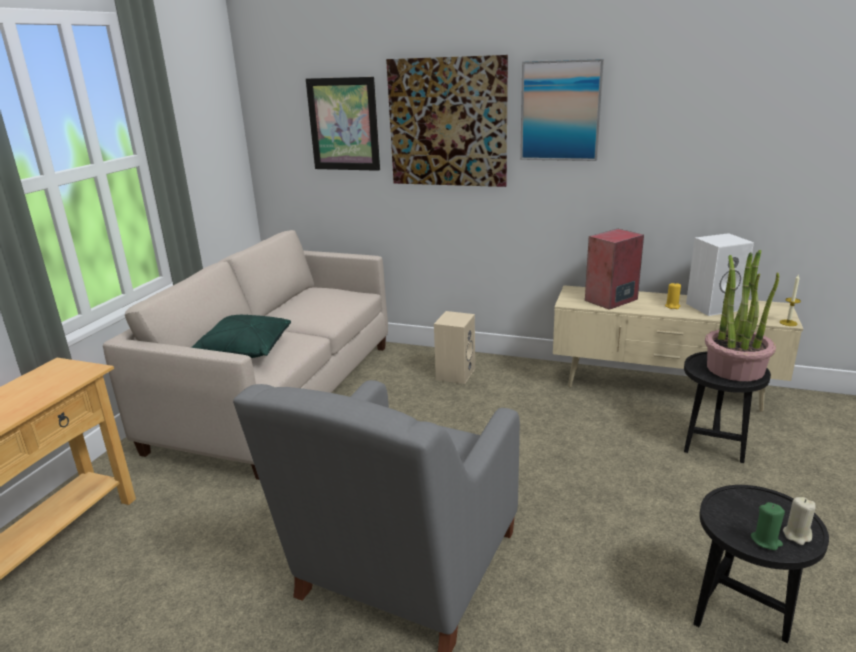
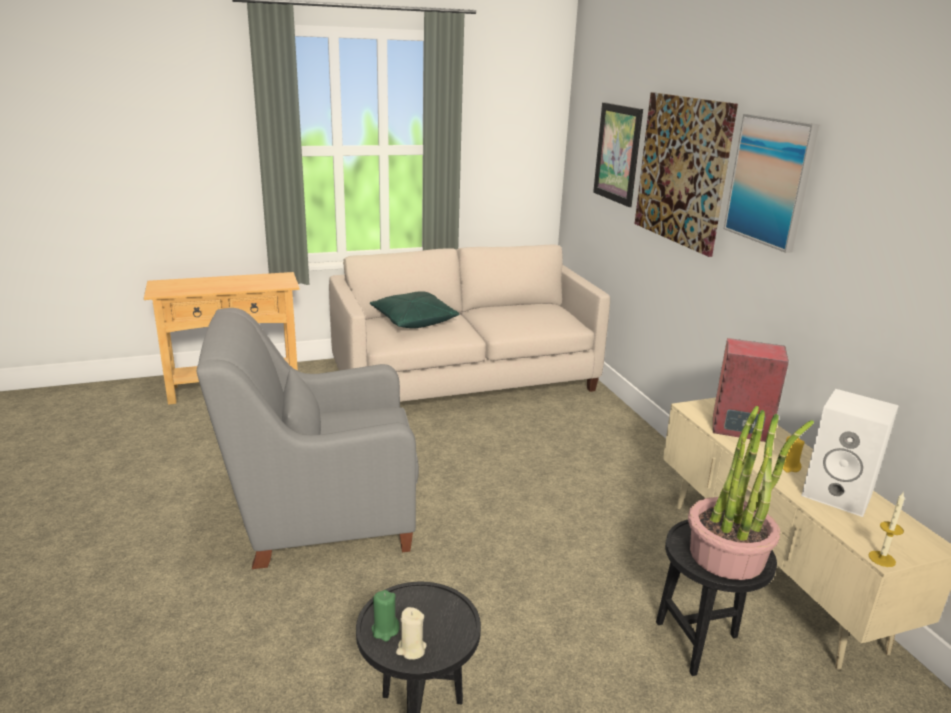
camera: 50 degrees right, 0 degrees up
beige speaker [434,311,475,384] -> none

